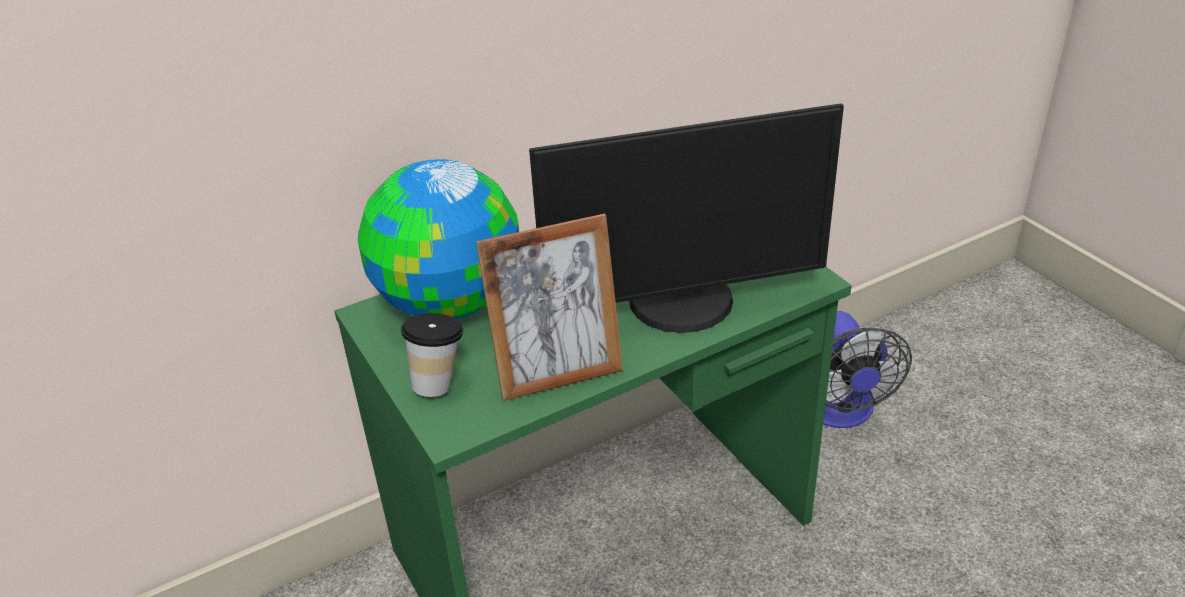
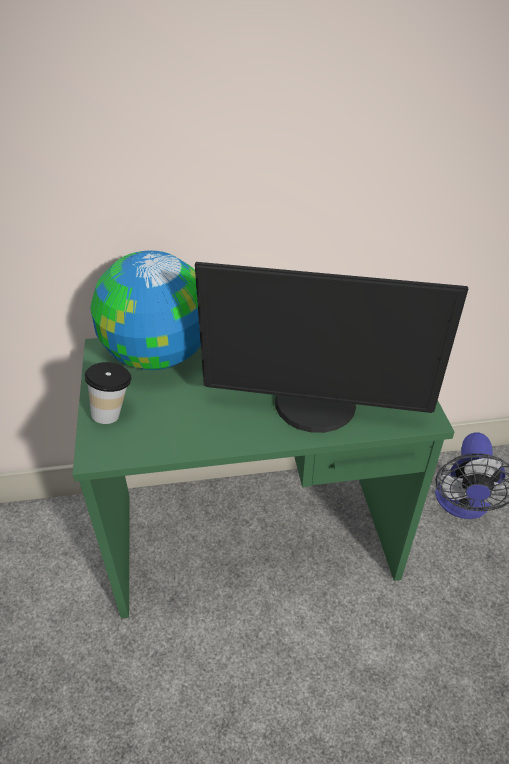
camera: 20 degrees right, 5 degrees up
picture frame [476,214,623,401] -> none

